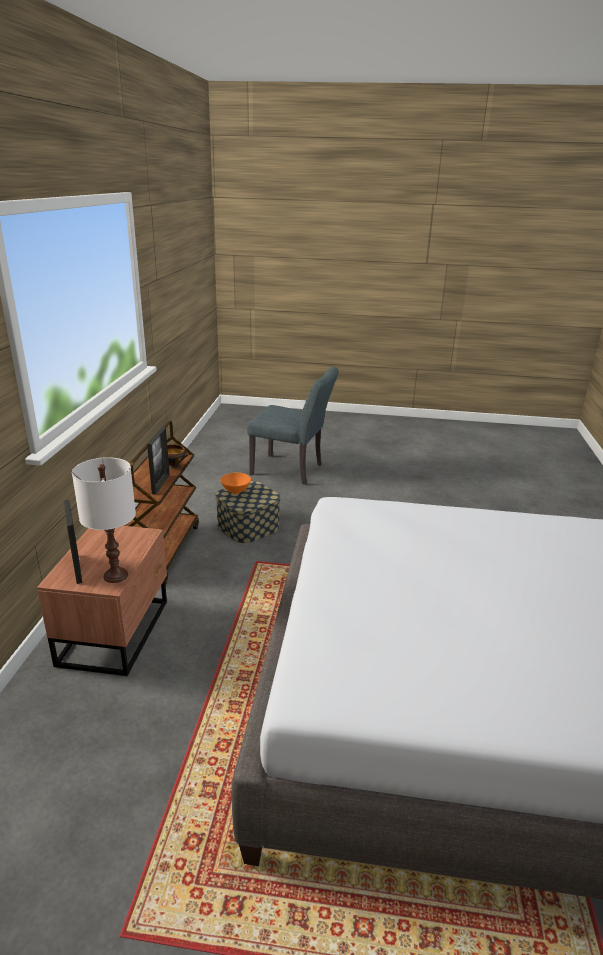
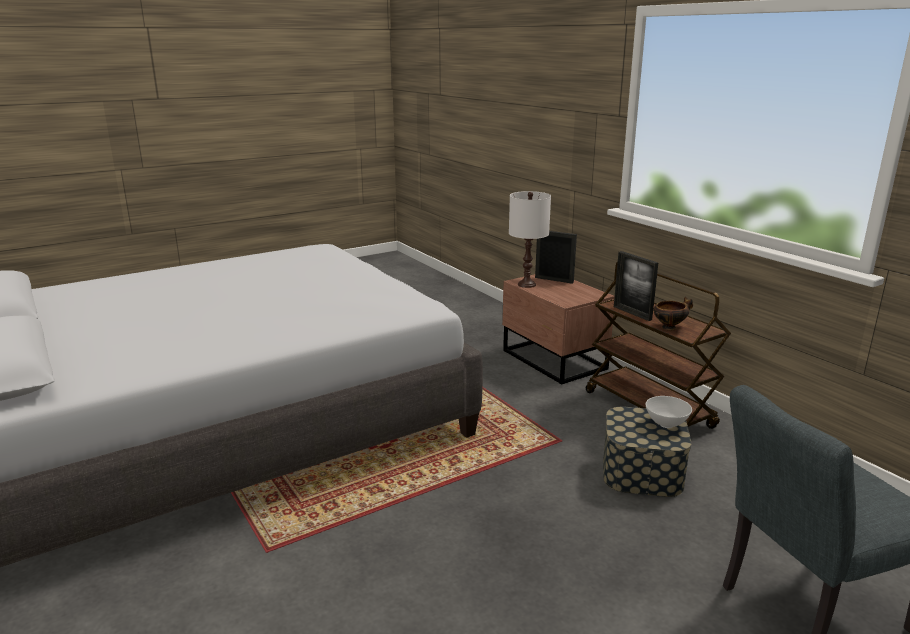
camera: 140 degrees right, 5 degrees down
orange bowl [220,473,251,494] -> white bowl [645,396,692,428]

